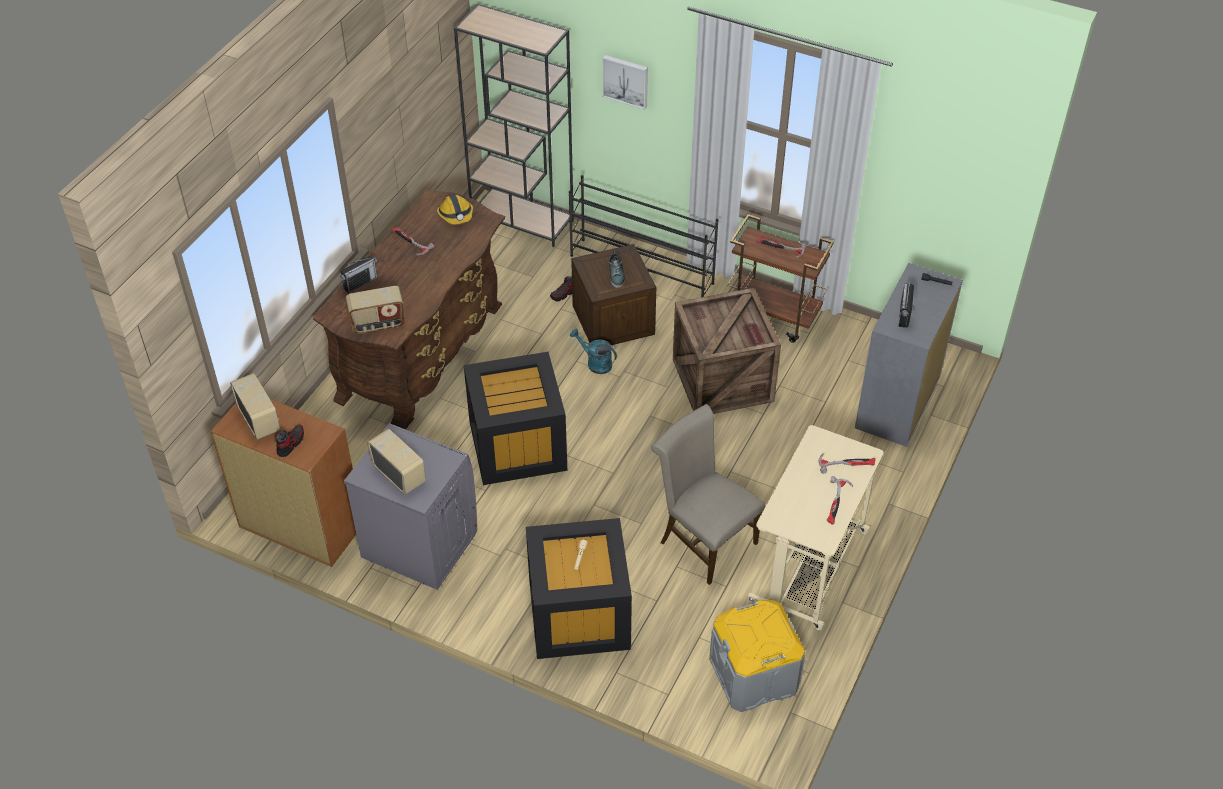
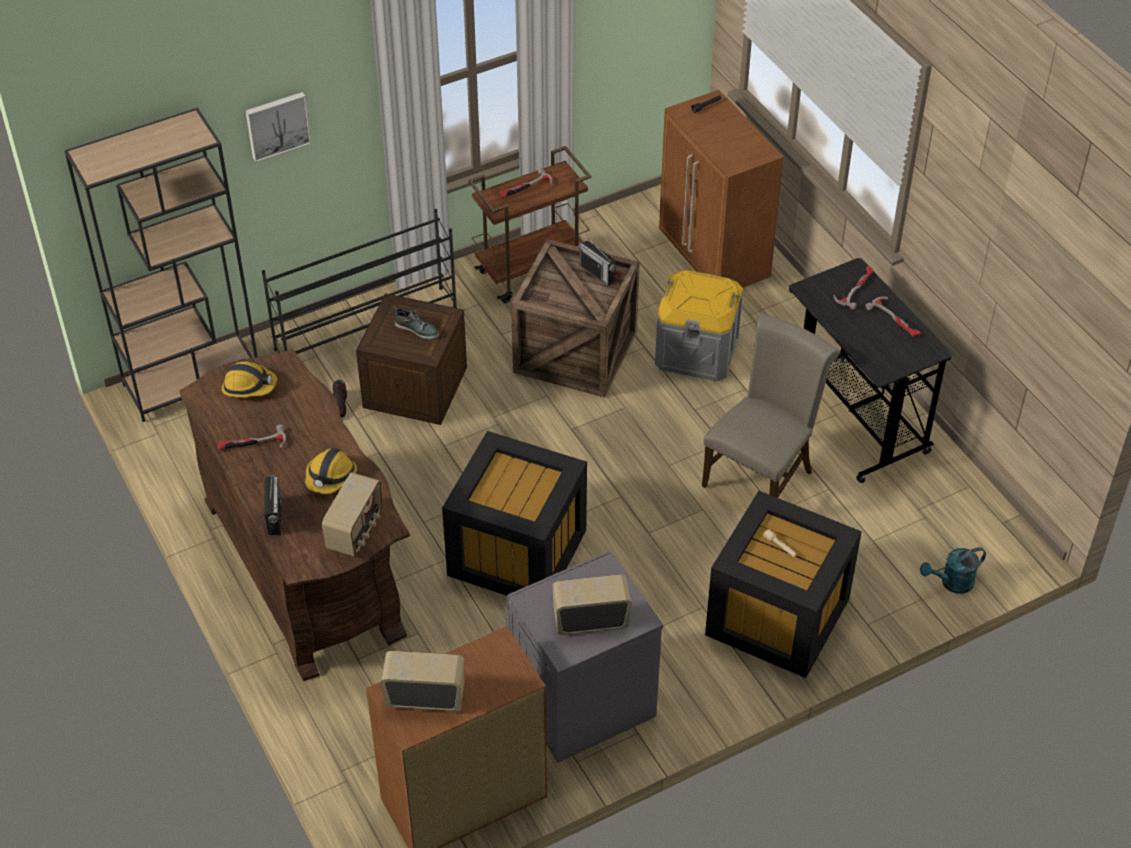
camera: 55 degrees left, 0 degrees up
shoe [276,425,304,457] -> none
turquoise watering can [570,328,617,374] -> turquoise watering can moved to [920,547,986,594]
beige chair [651,404,765,585] -> beige chair turned 135 degrees clockwise [702,313,840,498]
grey storage box [709,600,805,712] -> grey storage box moved to [655,270,743,381]
beige desk [748,425,883,630] -> black desk [789,258,952,483]
grey cabinet [855,263,963,447] -> brown cabinet [659,90,784,288]
radio [898,280,914,328] -> radio moved to [578,236,616,286]
none -> hard hat [305,448,357,494]

